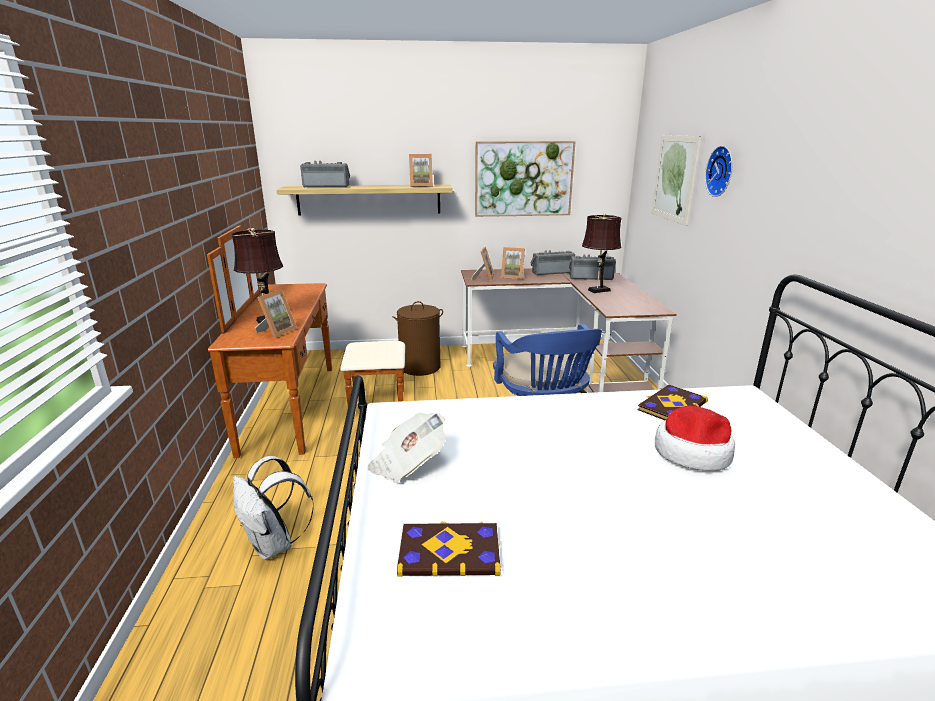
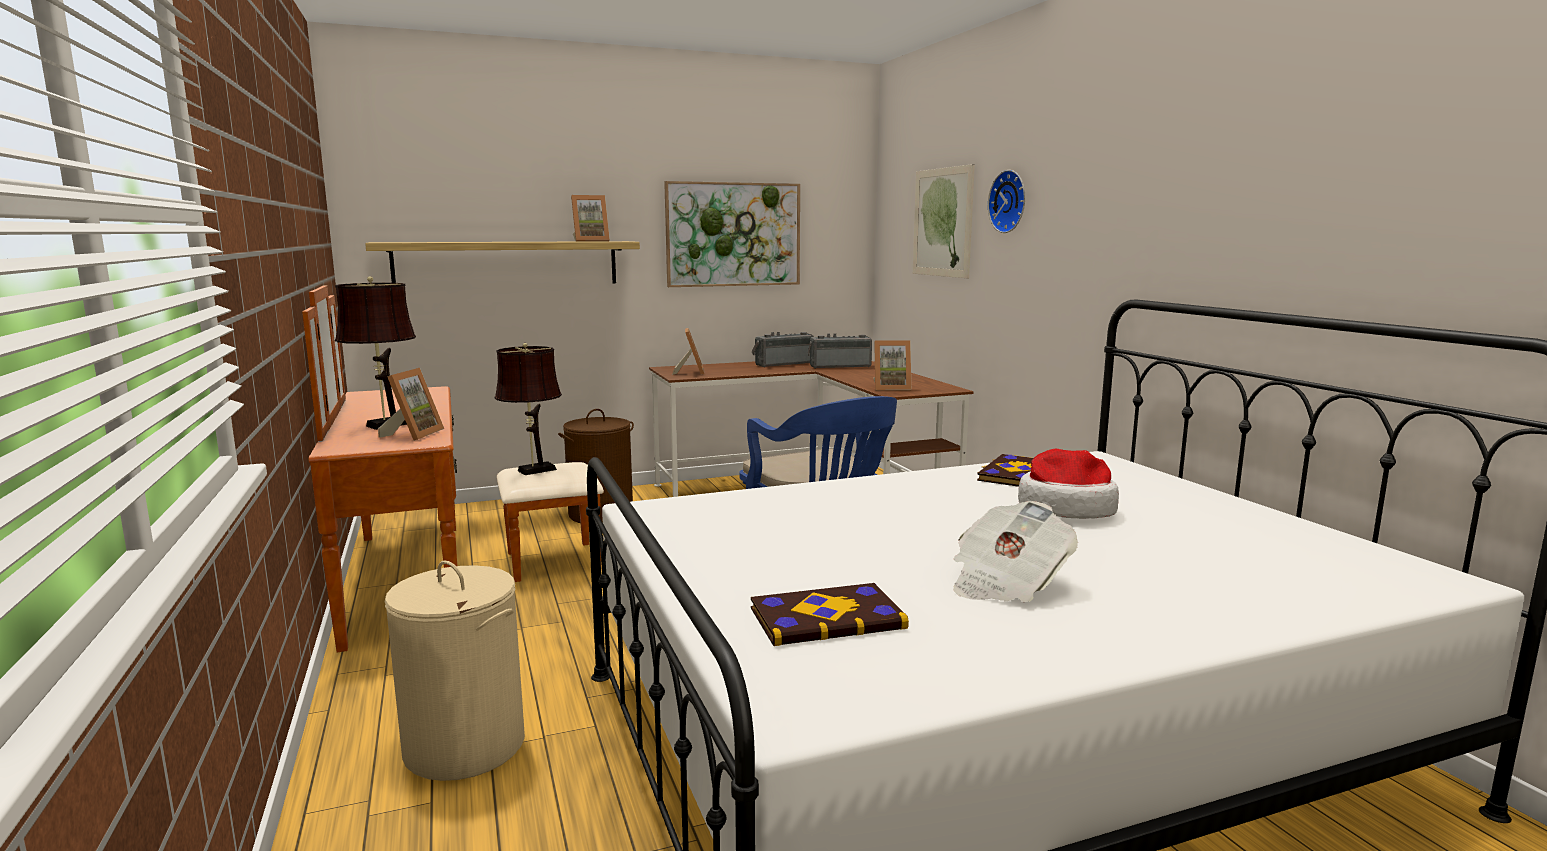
camera: 15 degrees left, 10 degrees down
white backpack [233,456,314,560] -> beige laundry basket [385,561,525,781]
radio [300,161,350,187] -> none
newspaper [368,412,446,483] -> newspaper moved to [953,501,1078,602]
picture frame [501,247,525,279] -> picture frame moved to [873,340,911,391]
brown table lamp [582,213,621,293] -> brown table lamp moved to [495,343,562,475]

